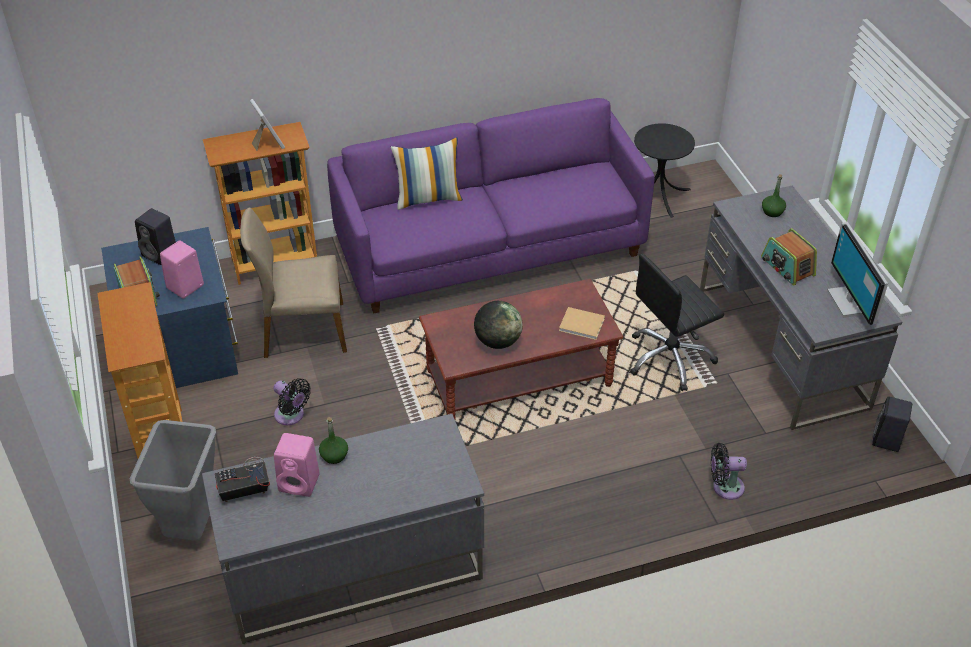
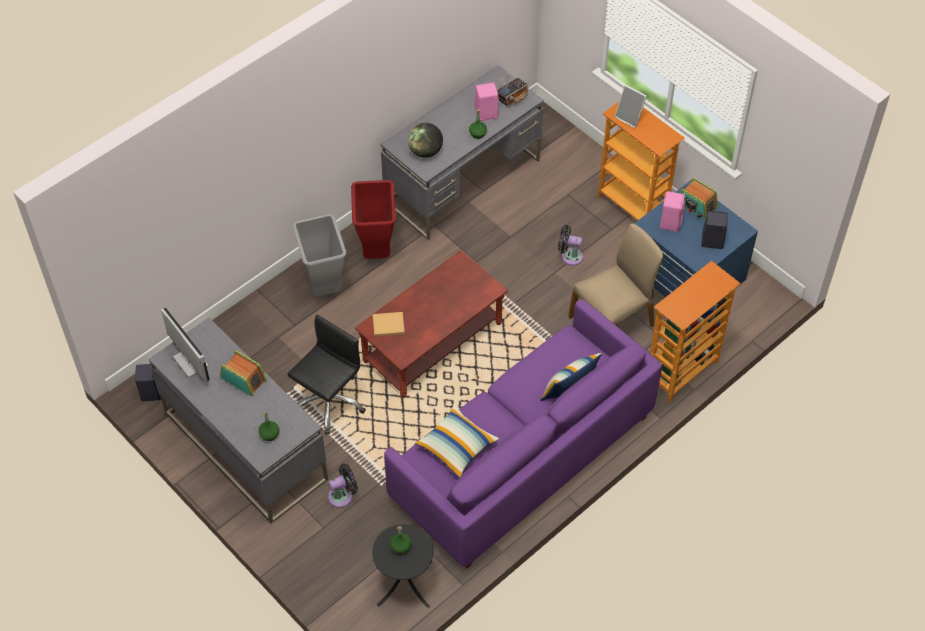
camera: 155 degrees right, 10 degrees up
grey trash can [130,420,216,541] -> grey trash can moved to [292,214,346,297]
picture frame [250,99,285,151] -> picture frame moved to [615,84,647,128]
globe [474,301,523,349] -> globe moved to [408,123,443,158]
black fan [711,443,747,500] -> black fan moved to [328,463,358,508]
none -> red trash can [351,180,396,259]
none -> green bottle [390,526,412,554]
none -> pillow [415,405,499,478]

